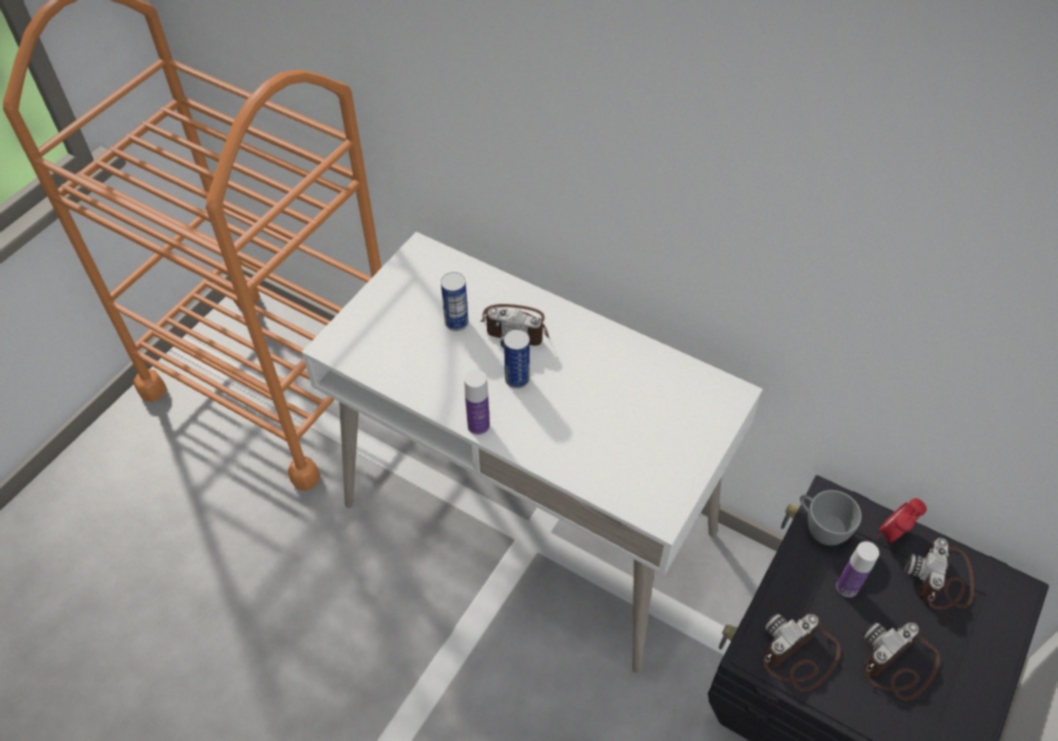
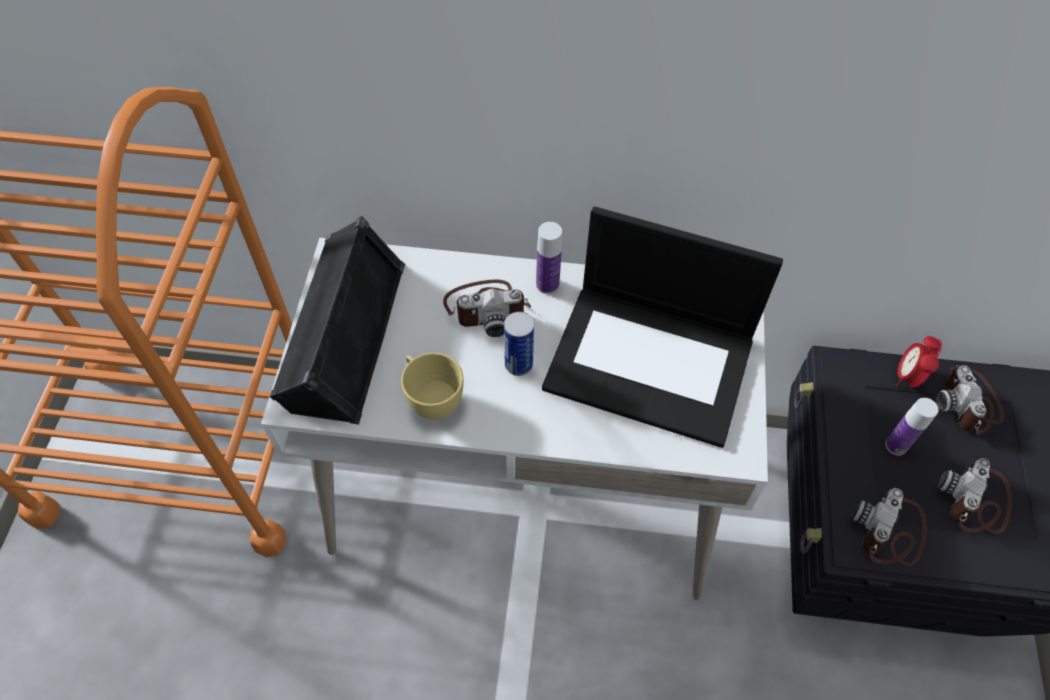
camera: 25 degrees left, 5 degrees up
can [441,272,469,331] -> none
bottle [464,369,490,435] -> bottle moved to [536,222,562,294]
grey cup [800,490,862,545] -> none
none -> black speaker [270,216,405,424]
none -> yellow cup [401,353,463,420]
none -> laptop [542,206,783,448]

